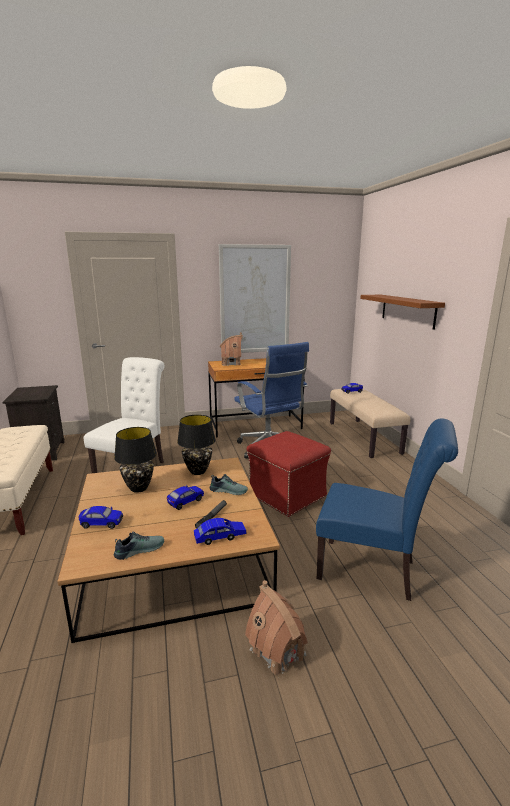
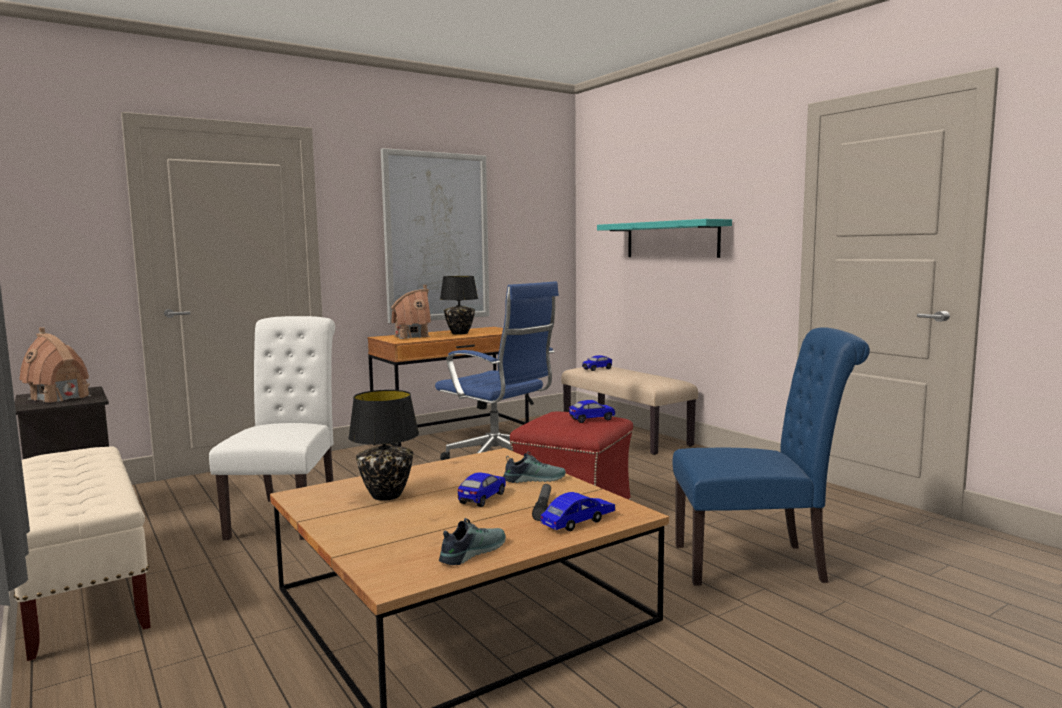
camera: 20 degrees left, 10 degrees down
toy car [79,506,123,529] -> toy car moved to [569,400,615,423]
black table lamp [177,415,216,475] -> black table lamp moved to [440,276,478,334]
toy house [245,580,308,675] -> toy house moved to [19,327,91,403]
brown shelf [360,295,445,330] -> turquoise shelf [597,219,732,258]

